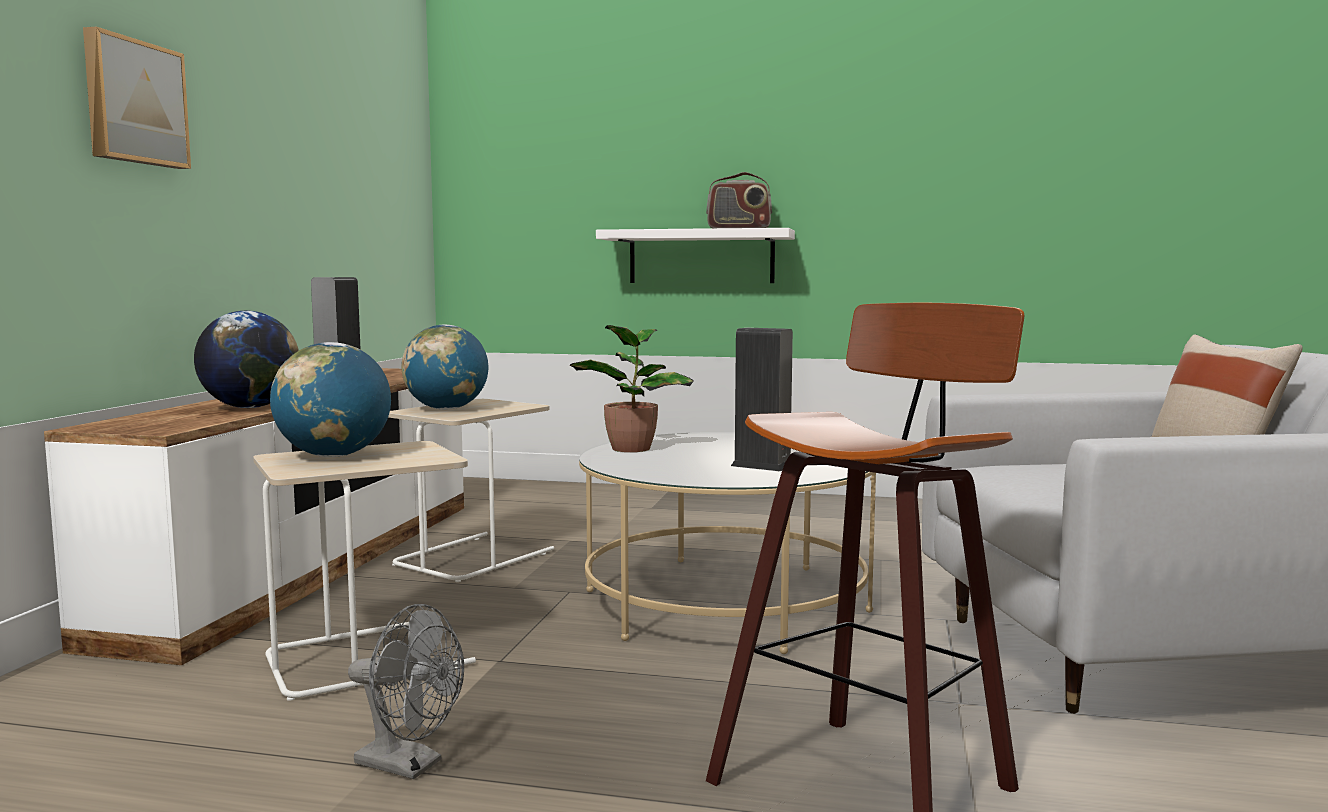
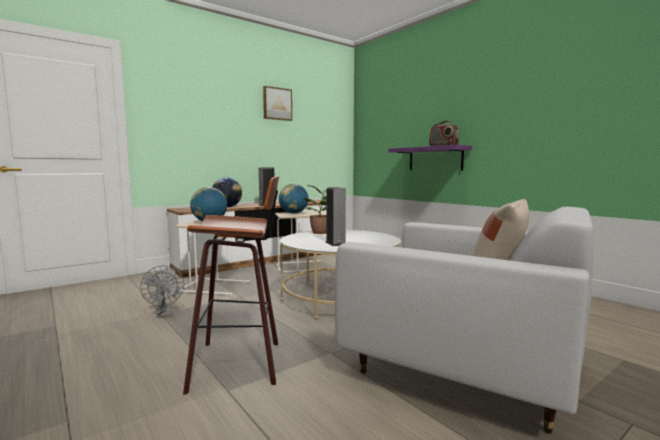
camera: 40 degrees right, 0 degrees up
picture [83,27,191,169] -> picture moved to [263,86,292,121]
white shelf [596,228,795,283] -> purple shelf [388,145,472,170]

